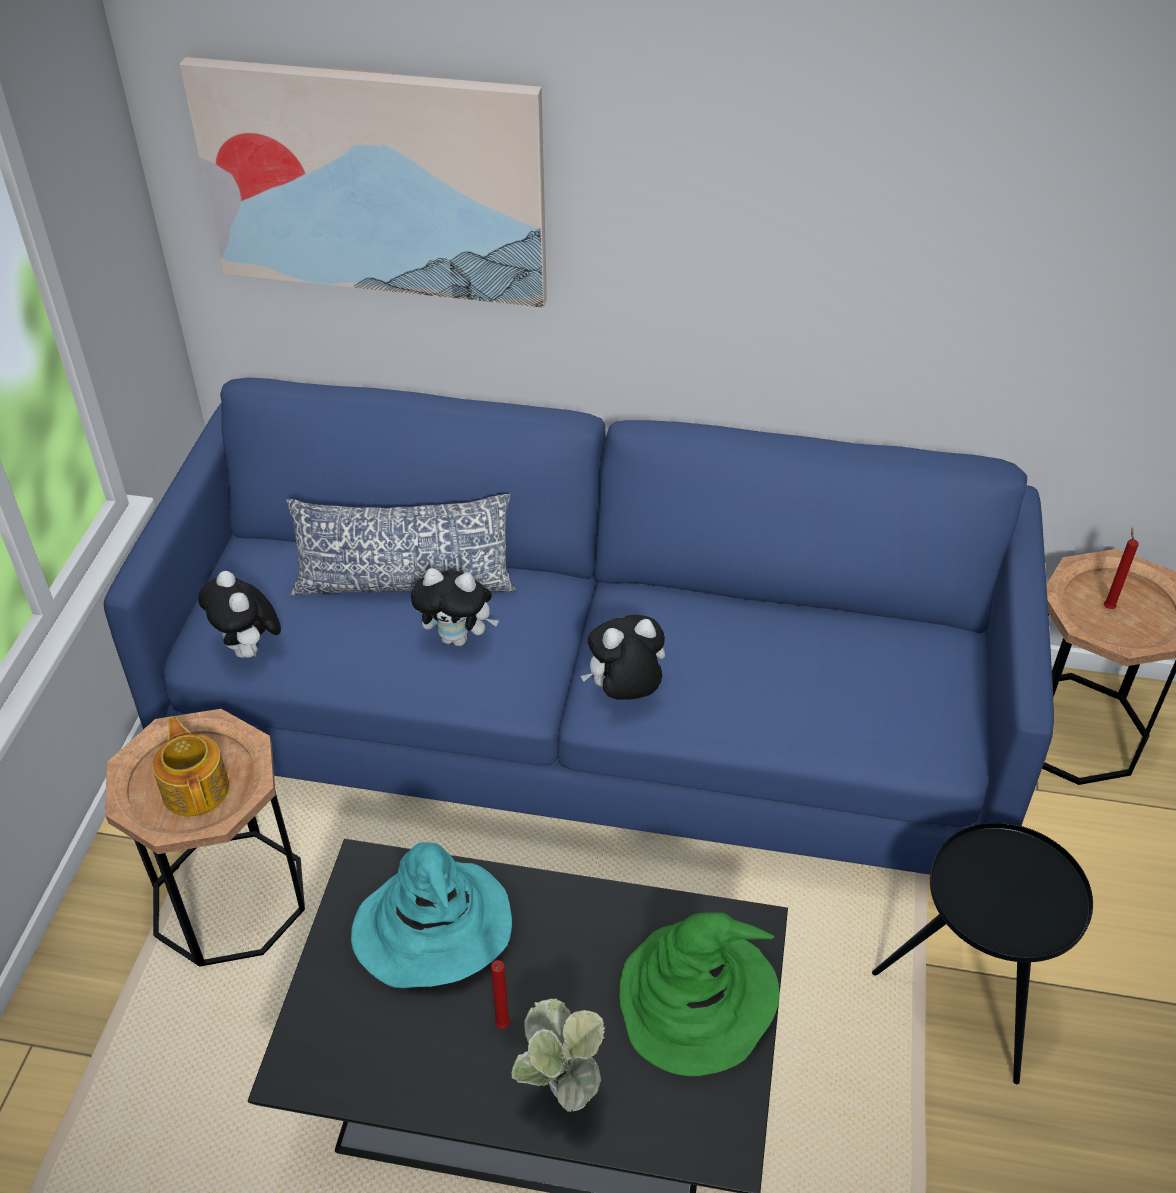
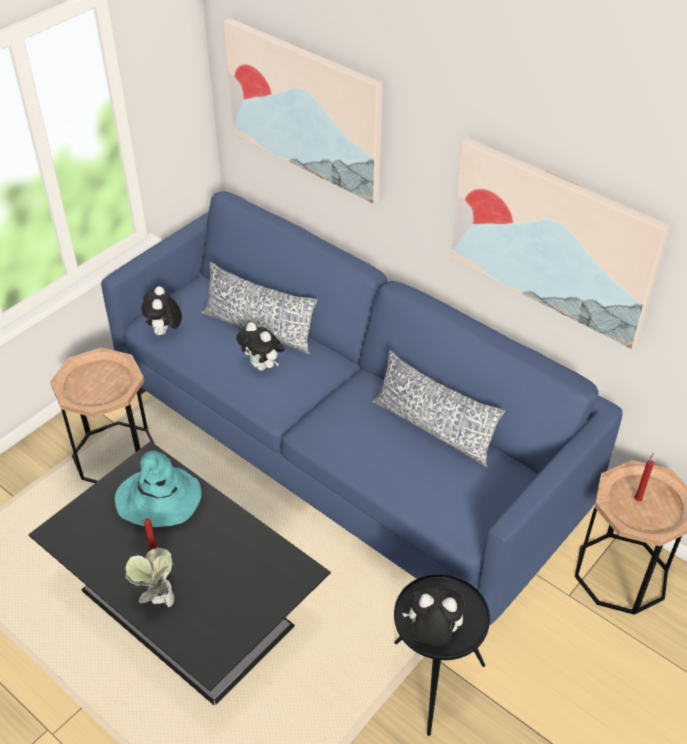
camera: 30 degrees right, 0 degrees up
teapot [152,717,229,817] -> none
plush toy [581,615,665,700] -> plush toy moved to [402,586,464,646]
green hat [619,912,780,1076] -> none
none -> pillow [372,350,505,467]
none -> picture [451,138,670,349]

